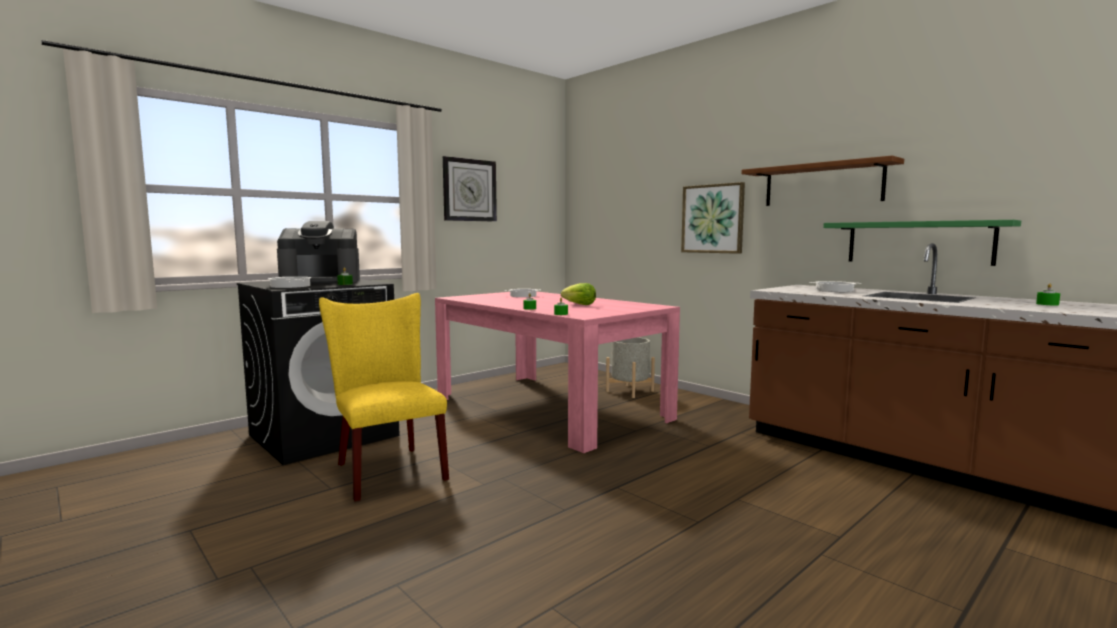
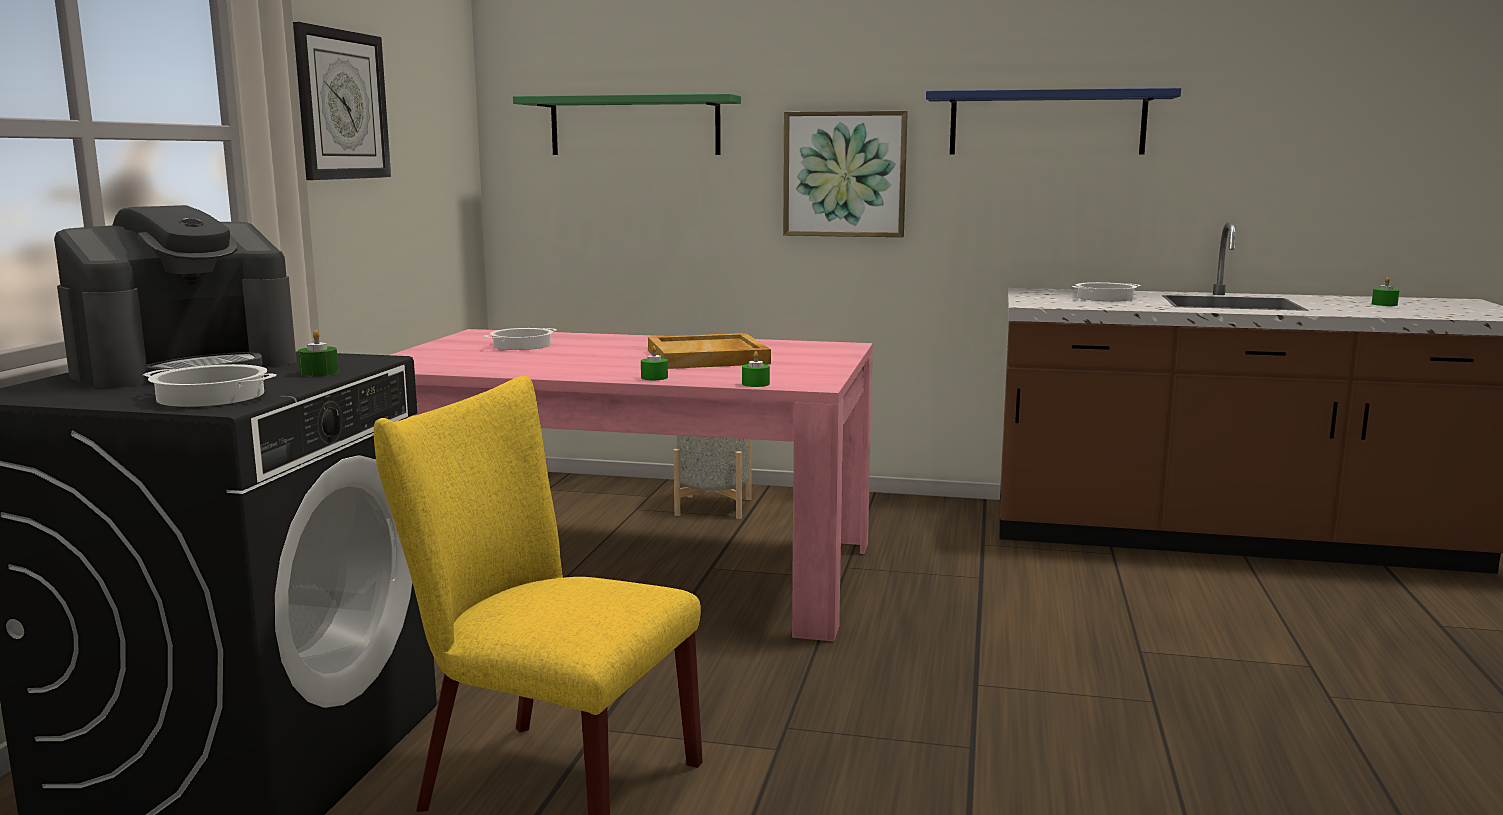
camera: 35 degrees left, 5 degrees up
lettuce [561,283,596,305] -> beige tray [648,333,771,369]
brown shelf [741,155,904,206] -> blue shelf [926,88,1181,154]
green shelf [823,220,1021,266] -> green shelf moved to [513,94,741,155]

